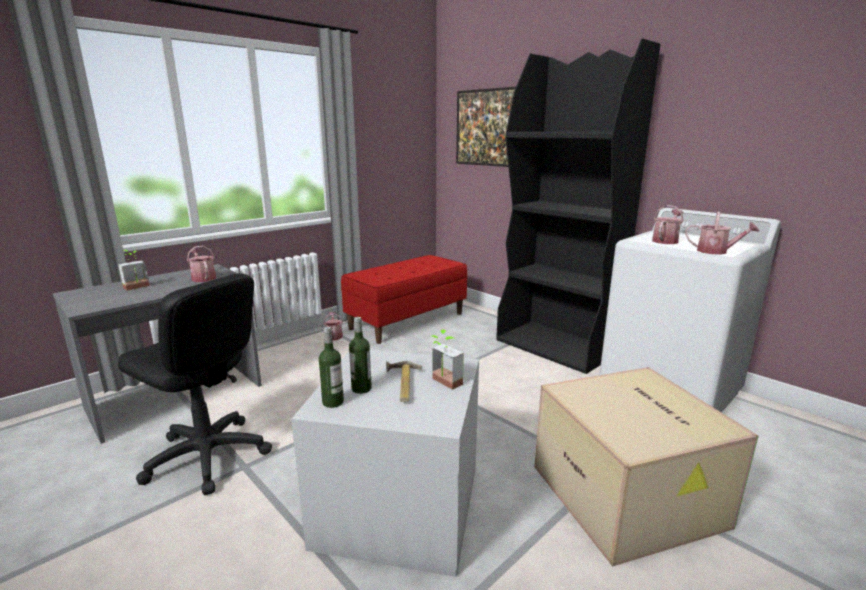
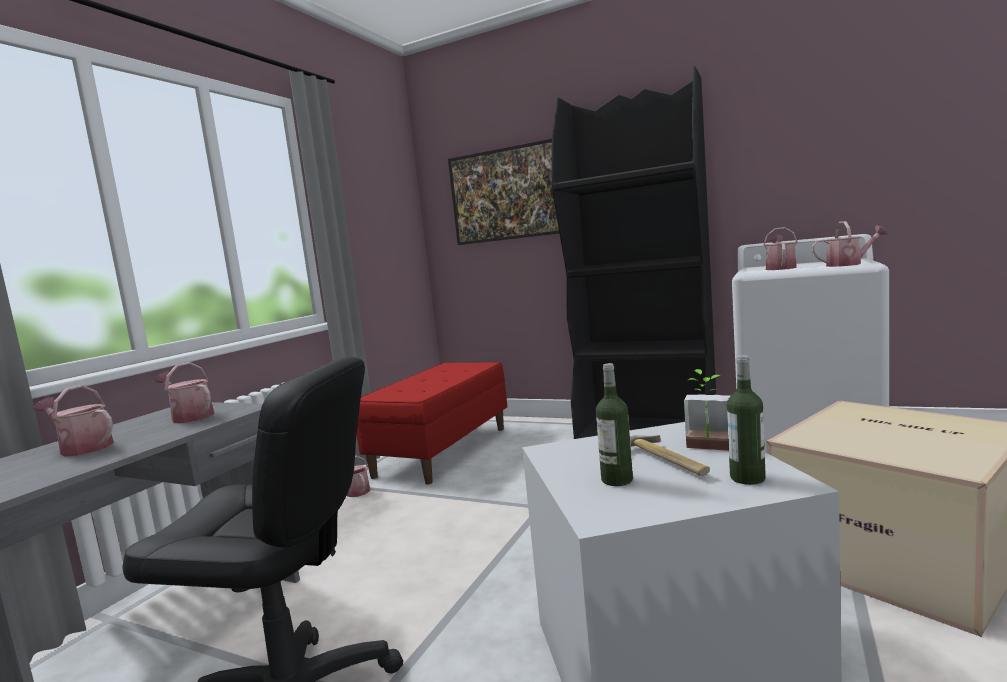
camera: 20 degrees left, 10 degrees down
potted plant [118,250,150,291] -> watering can [33,385,114,457]
bottle [319,327,344,408] -> bottle moved to [727,356,766,485]

